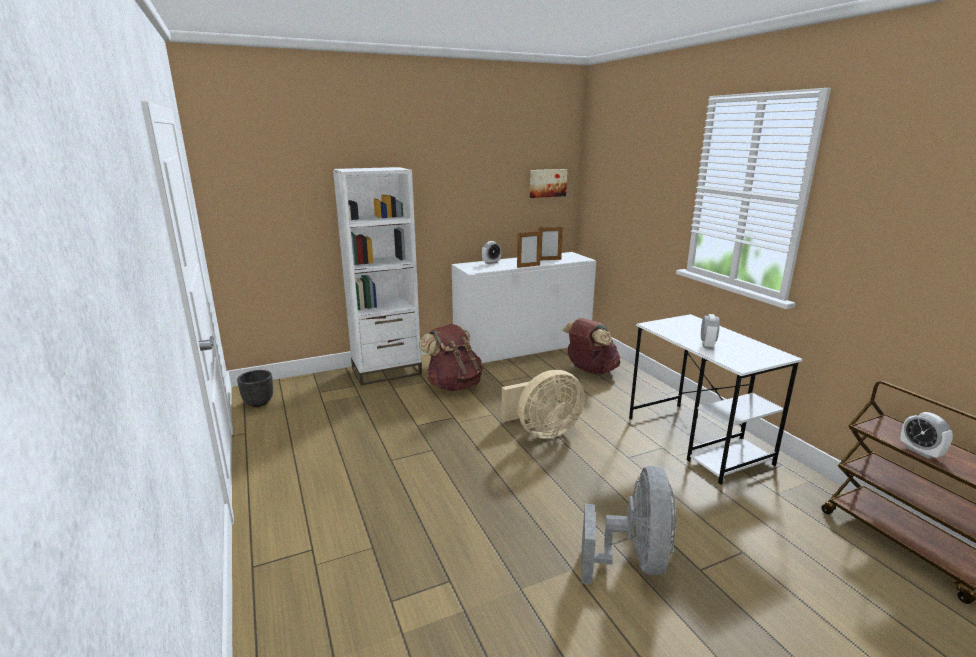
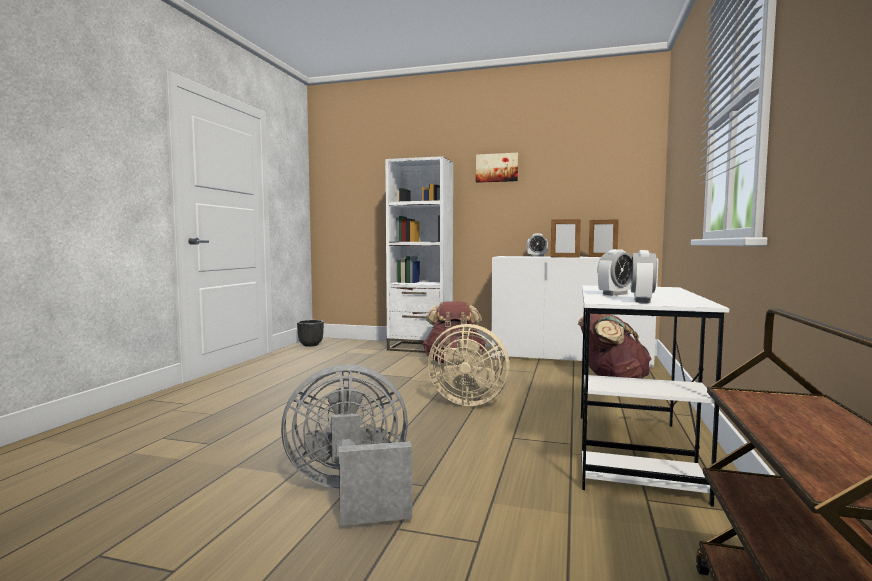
camera: 40 degrees right, 15 degrees down
picture [530,169,567,198] -> picture moved to [476,153,518,183]
grey fan [581,466,676,584] -> grey fan turned 150 degrees counterclockwise [281,364,412,526]
alarm clock [900,412,953,459] -> alarm clock moved to [631,250,657,303]

